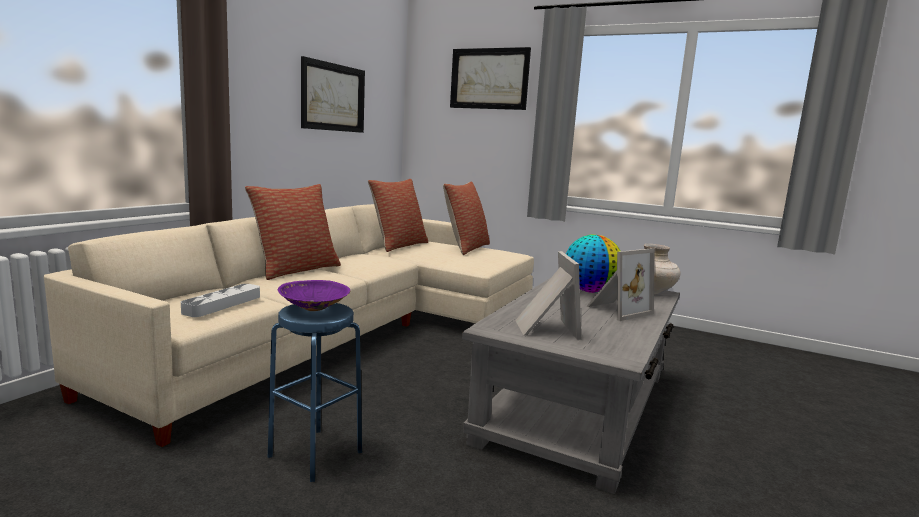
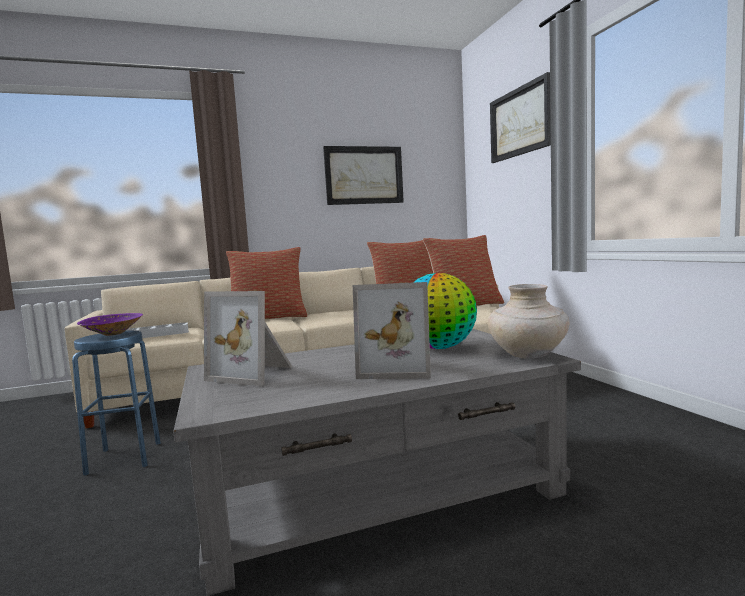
camera: 45 degrees right, 5 degrees down
picture frame [515,251,581,340] -> picture frame turned 75 degrees clockwise [204,291,293,386]

